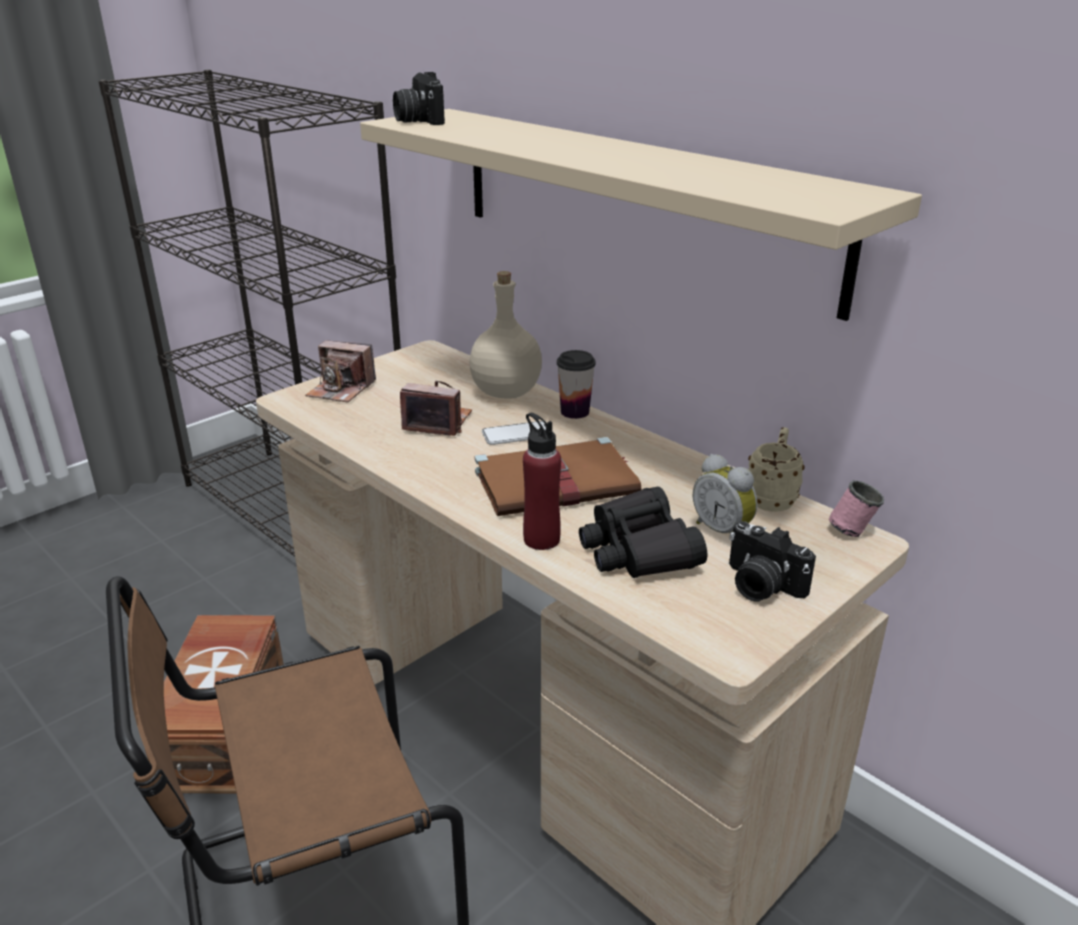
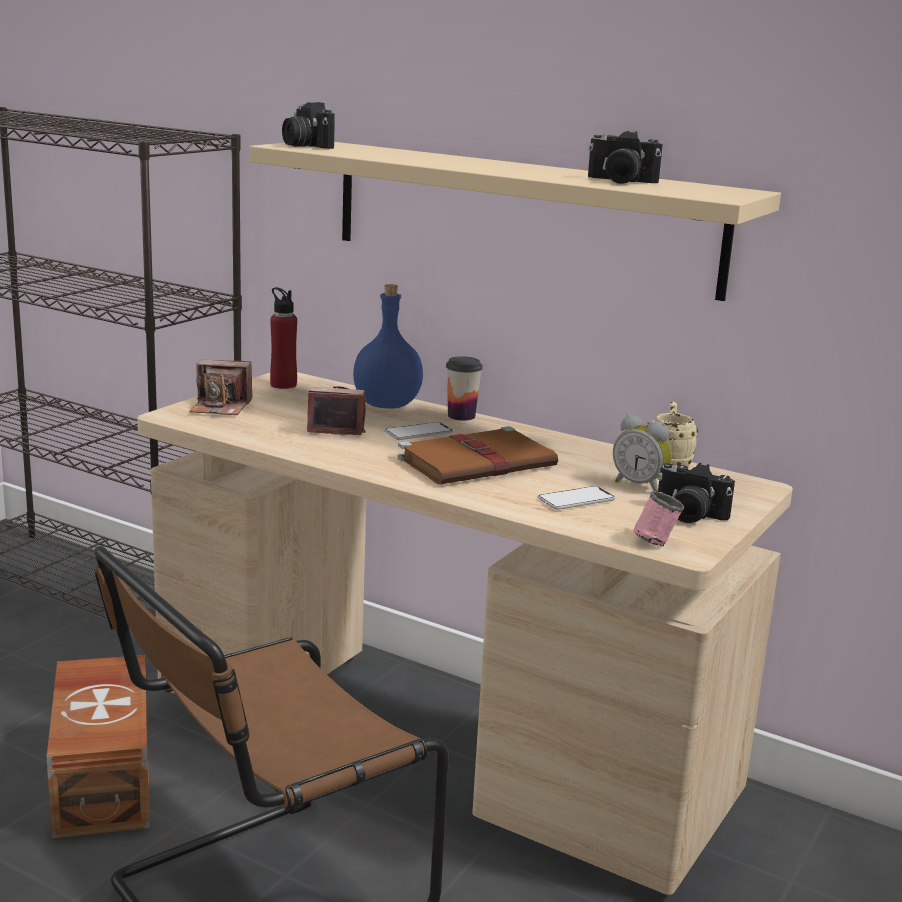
camera: 15 degrees left, 10 degrees down
beige bottle [469,271,542,399] -> blue bottle [353,284,423,408]
red bottle [523,413,561,550] -> red bottle moved to [270,287,297,389]
black binoculars [579,487,707,578] -> phone [538,486,615,510]
pink mug [829,481,884,537] -> pink mug moved to [633,491,684,546]
none -> camera [588,131,663,184]

